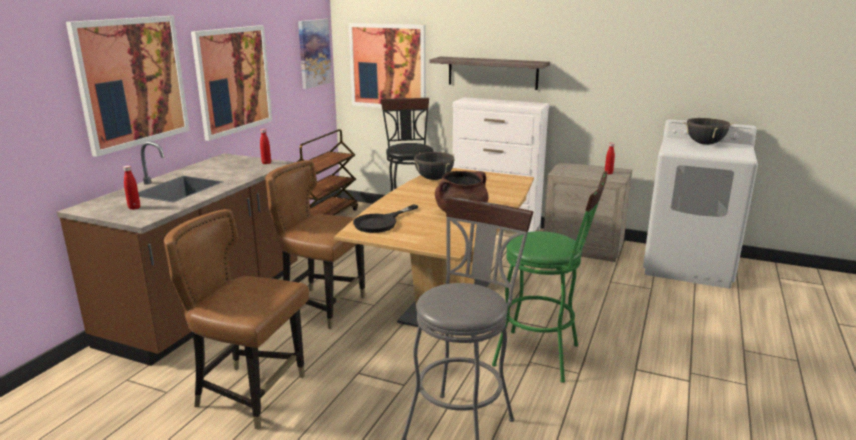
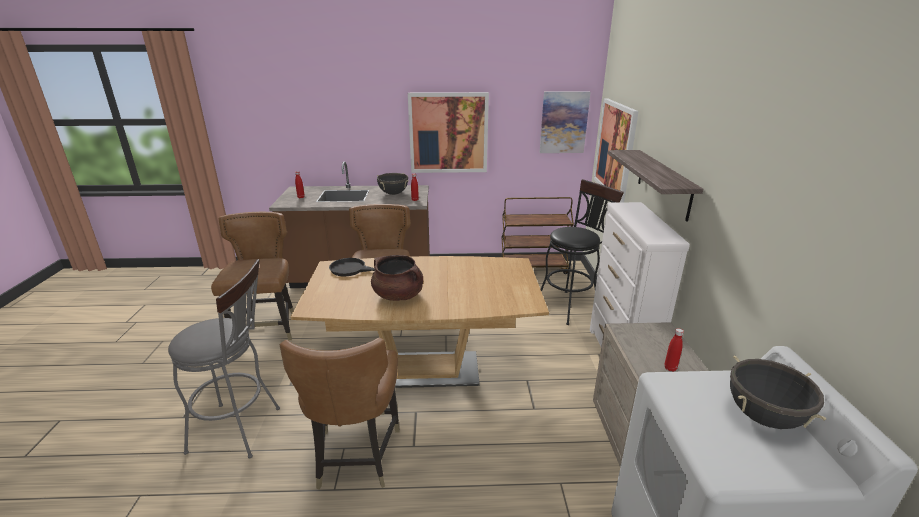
camera: 65 degrees right, 5 degrees up
picture [66,16,190,157] -> none
black cooking pot [413,152,455,180] -> black cooking pot moved to [377,173,409,195]
green stool [492,171,607,383] -> brown chair [280,337,400,490]

